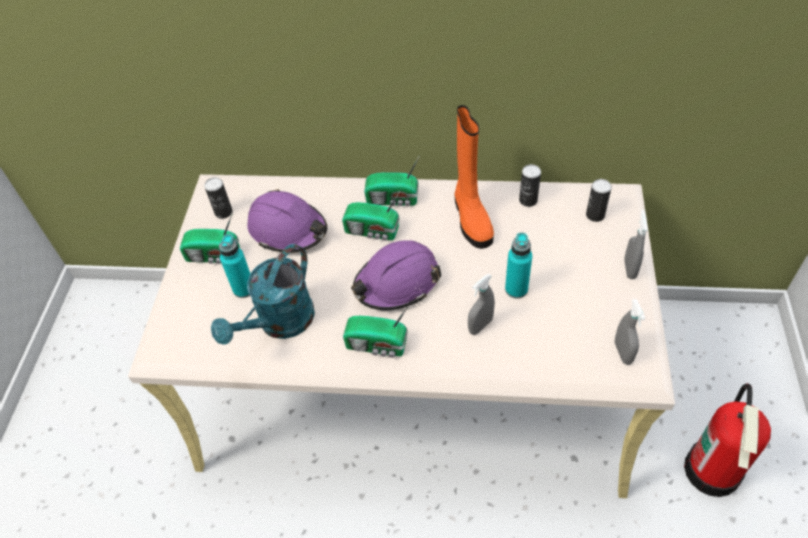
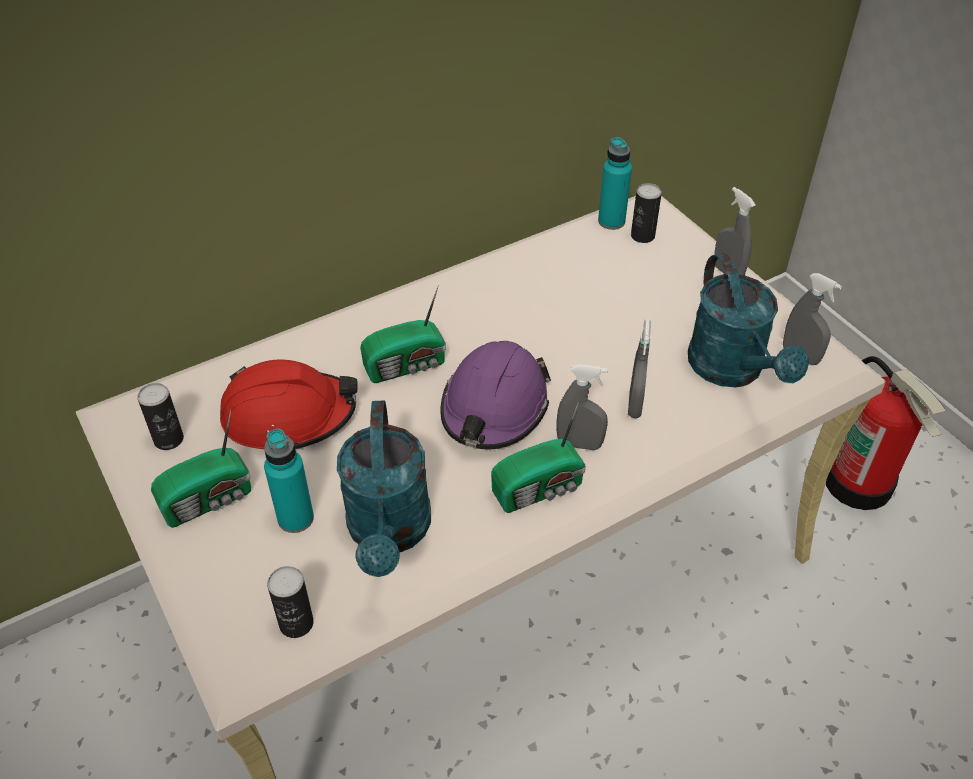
camera: 40 degrees left, 5 degrees down
purple hard hat [247,189,327,253] -> red hard hat [220,359,358,449]
radio [364,155,420,206] -> none
orange boot [455,105,494,249] -> none
turquoise bottle [505,233,532,299] -> turquoise bottle moved to [598,137,632,230]
can [519,164,541,207] -> can moved to [267,566,314,638]
none -> grey spray bottle [556,364,608,450]
none -> turquoise watering can [688,253,809,387]

